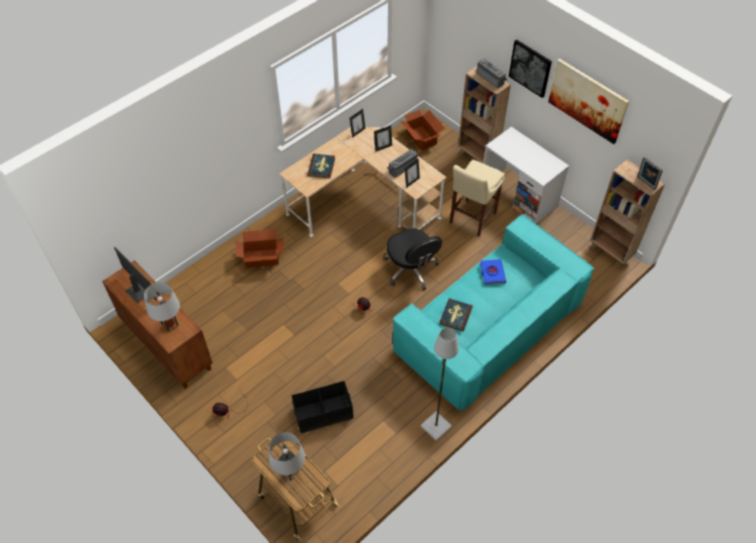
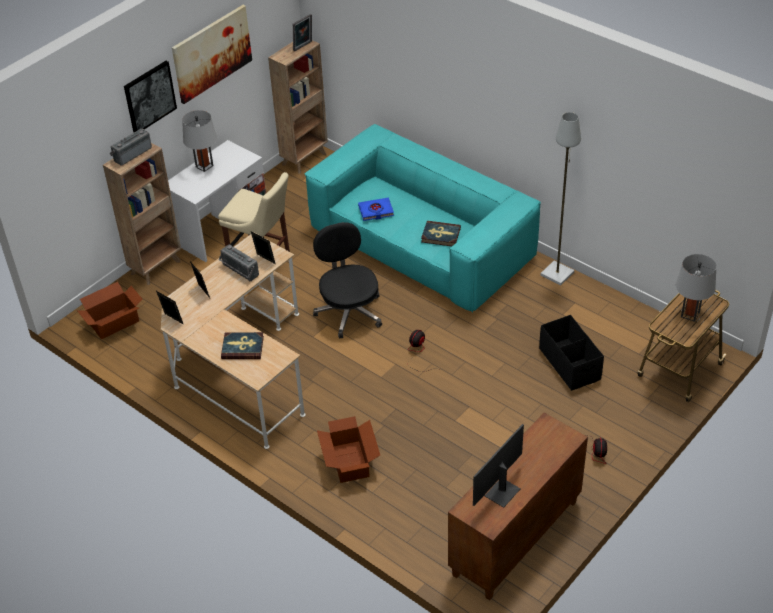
camera: 95 degrees left, 10 degrees down
grey table lamp [144,282,180,332] -> grey table lamp moved to [182,110,217,172]
black office chair [383,228,442,290] -> black office chair turned 75 degrees counterclockwise [313,222,382,339]

